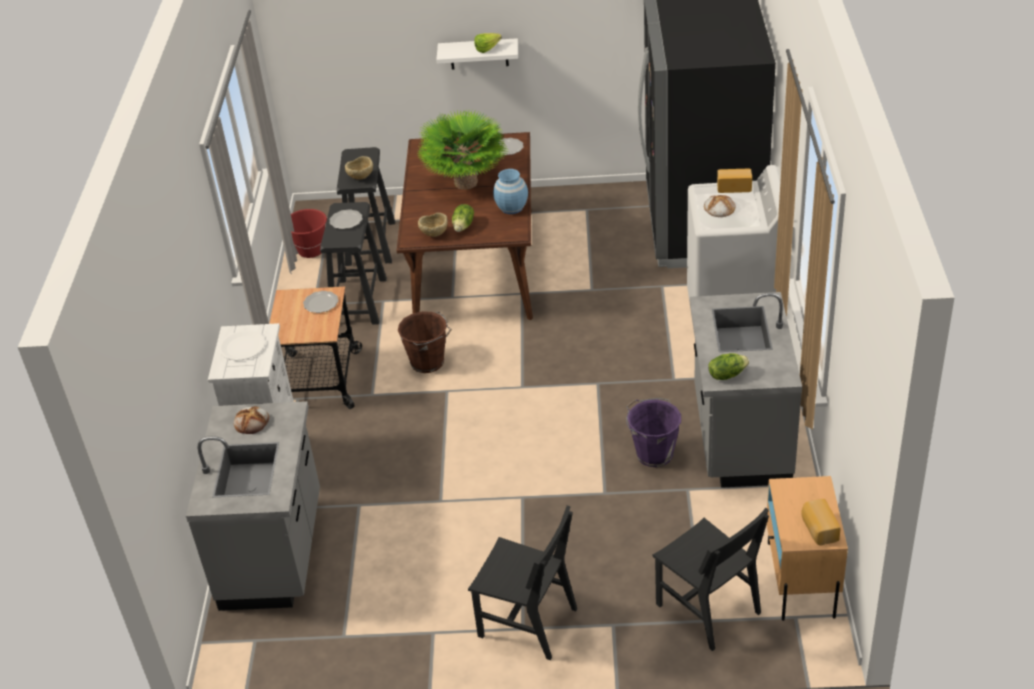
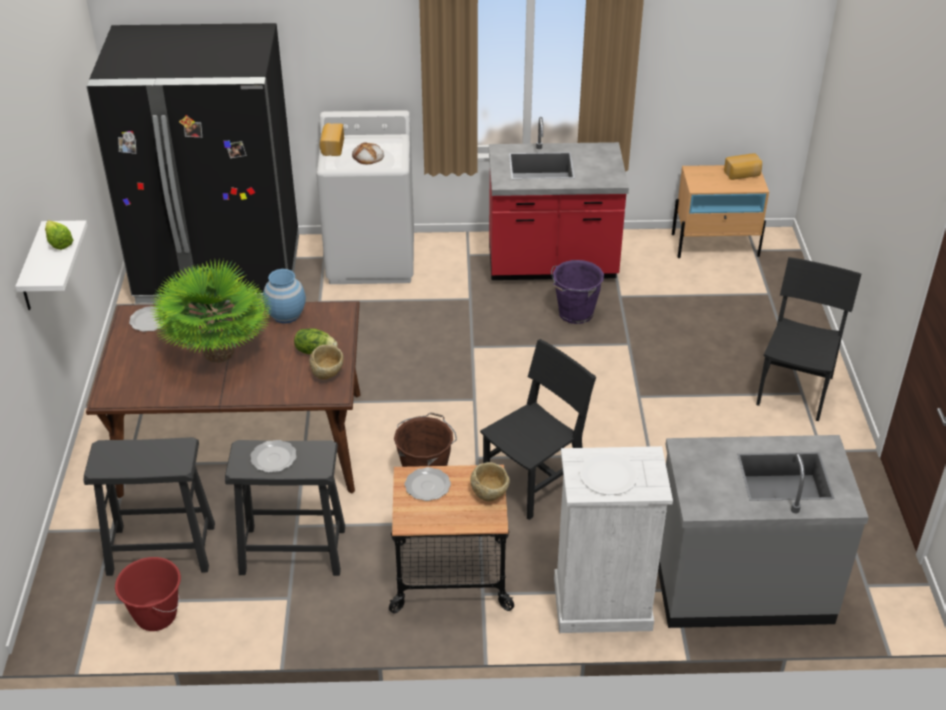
camera: 95 degrees left, 0 degrees up
bread [234,406,269,434] -> none
beige bowl [345,156,373,180] -> beige bowl moved to [470,462,510,501]
black chair [652,508,769,651] -> black chair moved to [480,339,596,520]
grey counter [690,292,802,488] -> red counter [489,117,629,280]
lettuce [708,353,749,380] -> none

